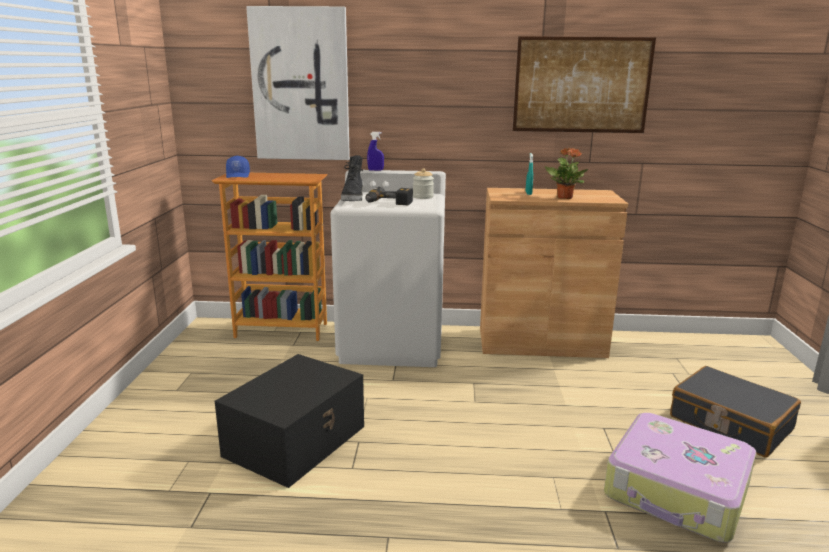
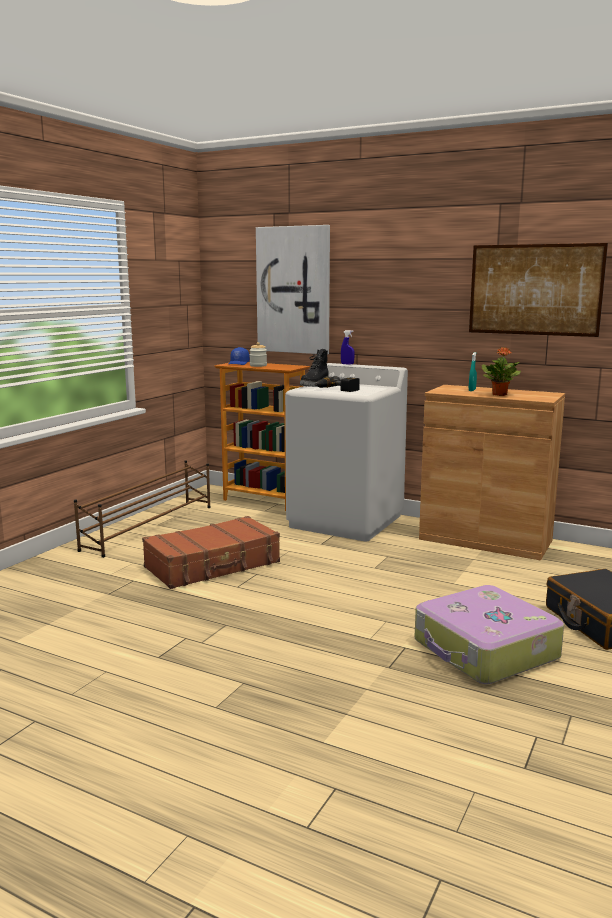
camera: 25 degrees right, 5 degrees down
black storage box [214,354,364,488] -> brown suitcase [142,516,280,589]
jar [413,168,434,199] -> jar moved to [250,342,267,367]
none -> brown shoe rack [74,460,211,558]

